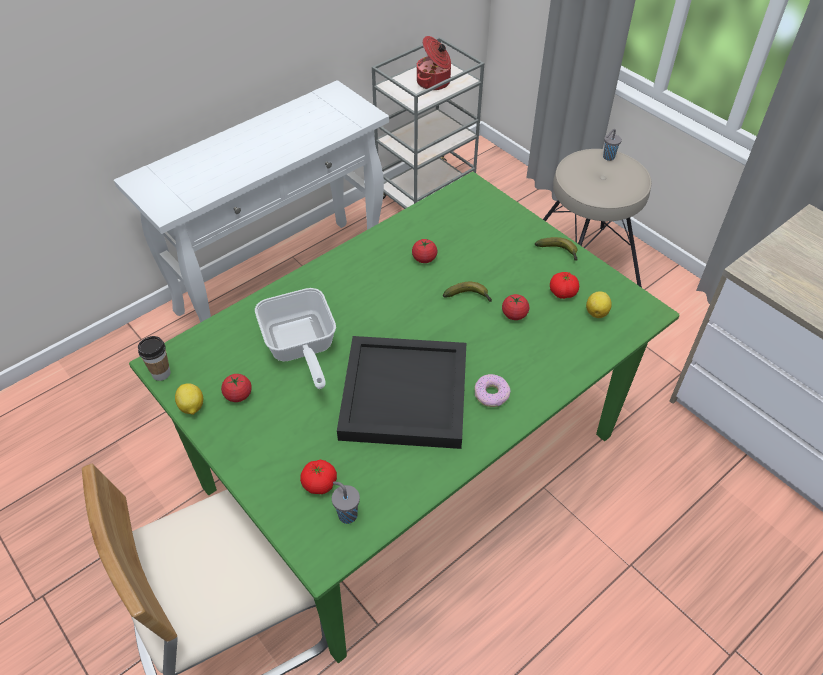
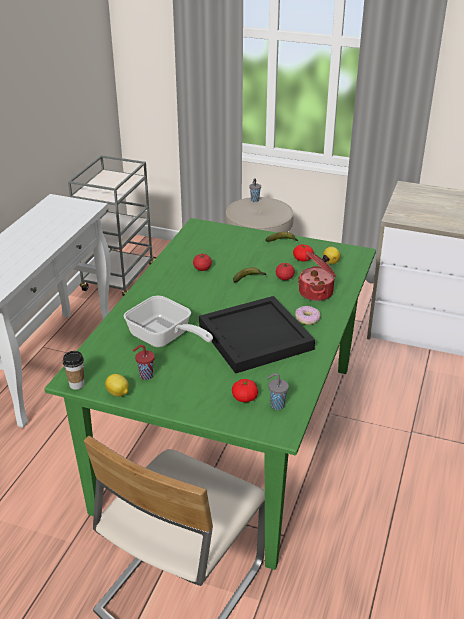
camera: 30 degrees left, 15 degrees down
tomato [221,374,252,402] -> red cup [133,345,155,380]
cooking pot [416,36,451,90] -> cooking pot moved to [298,251,336,301]

